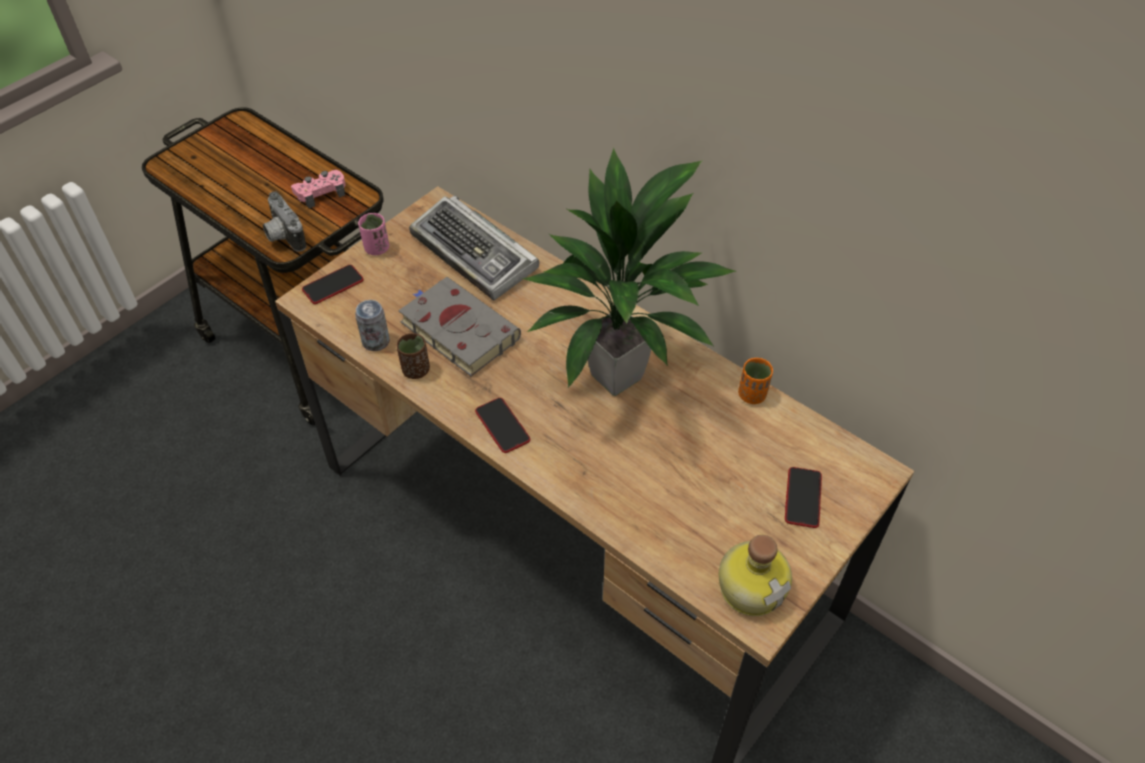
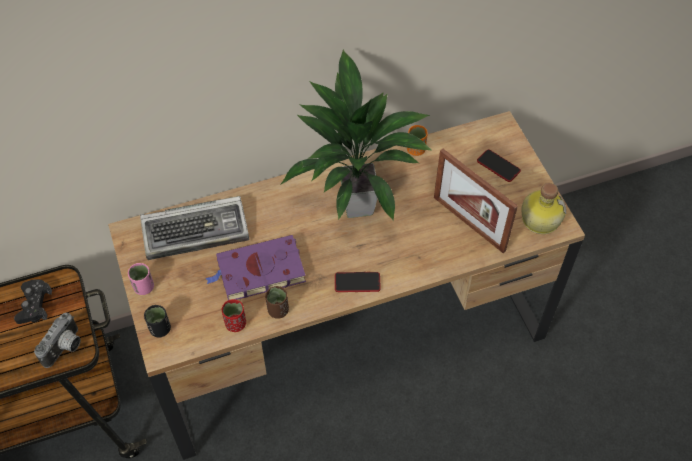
camera: 60 degrees left, 5 degrees up
camera [263,192,306,252] -> camera turned 60 degrees counterclockwise [34,313,81,368]
pink game controller [291,170,346,208] -> black game controller [14,279,52,324]
phone [302,265,364,304] -> black cup [144,305,171,337]
can [355,300,390,351] -> red cup [222,299,246,332]
grey book [398,277,521,376] -> purple book [205,235,306,300]
none -> picture frame [434,149,518,253]

